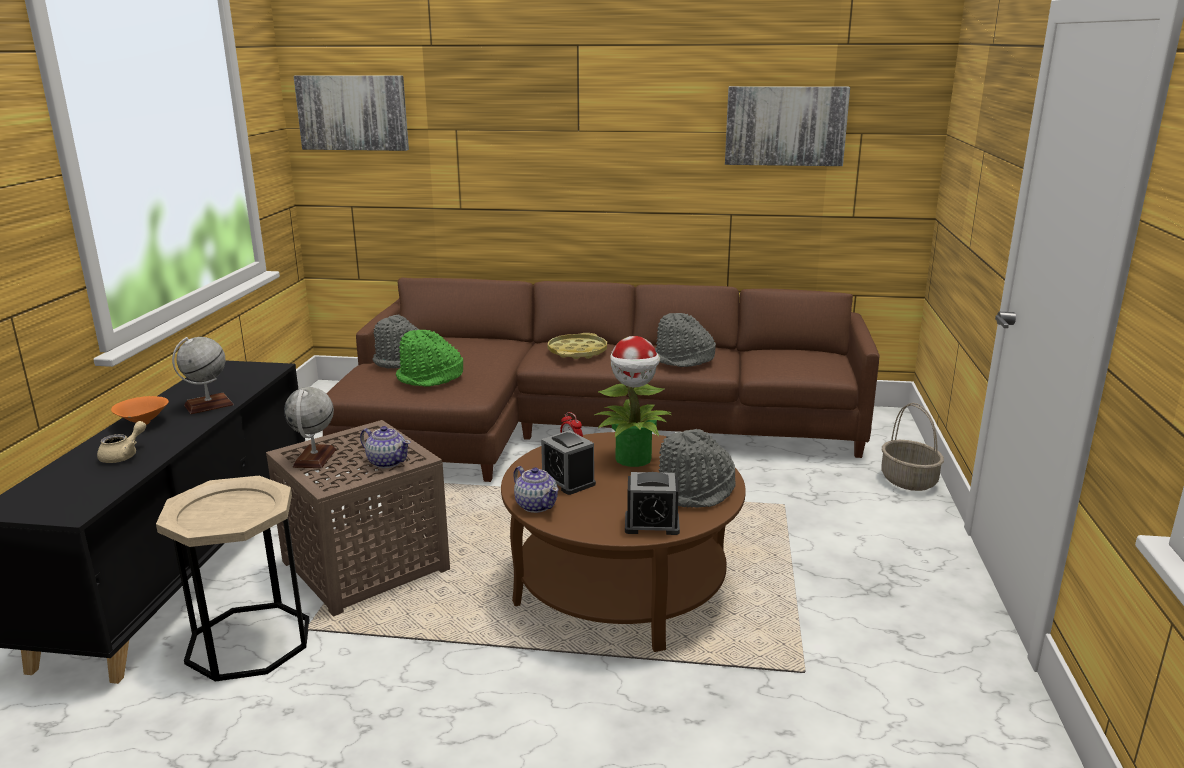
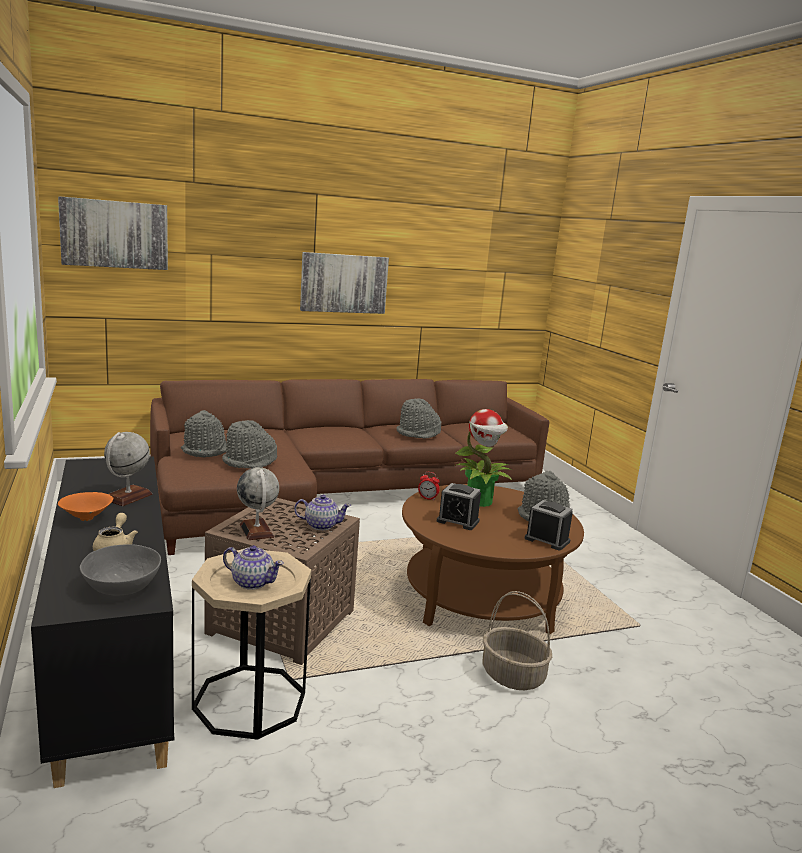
camera: 30 degrees left, 5 degrees down
green hat [396,330,463,387] -> grey hat [222,420,277,469]
teapot [513,466,559,513] -> teapot moved to [223,545,284,590]
yellow tray [548,333,607,359] -> none
alarm clock [625,472,680,535] -> alarm clock turned 120 degrees counterclockwise [525,500,573,551]
picture [725,86,850,166] -> picture moved to [300,252,389,314]
basket [881,403,944,491] -> basket moved to [482,591,552,690]
none -> grey bowl [80,544,161,596]

